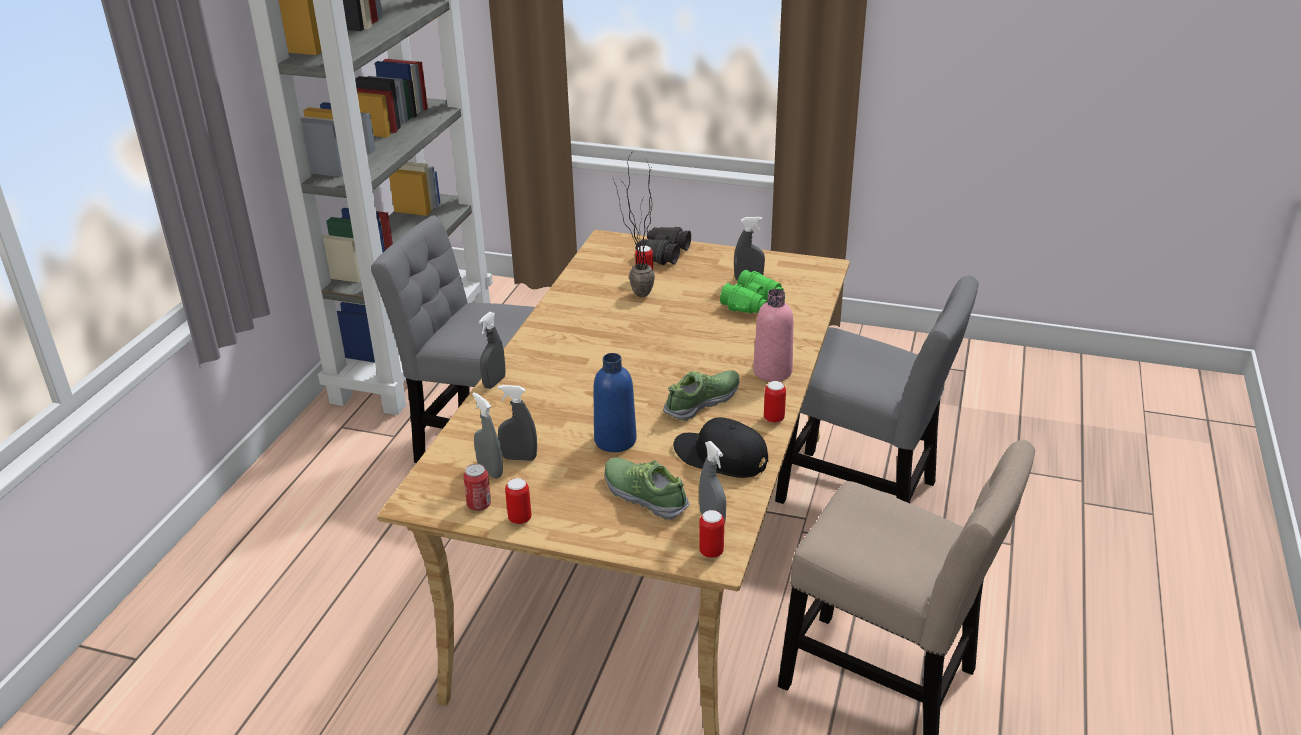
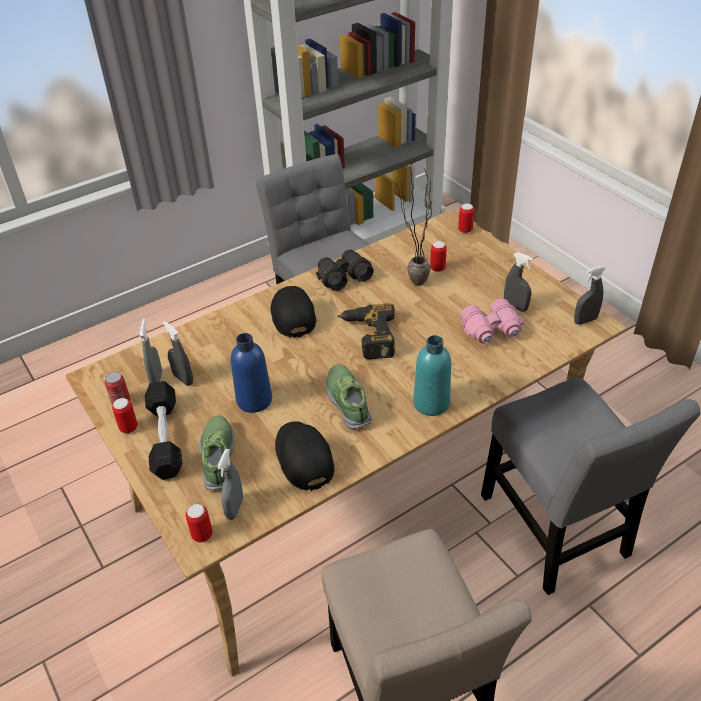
camera: 40 degrees right, 10 degrees up
grey spray bottle [479,312,506,389] -> grey spray bottle moved to [574,266,606,325]
black binoculars [636,227,691,265] -> black binoculars moved to [316,250,374,291]
shoe [663,370,740,421] -> shoe turned 105 degrees counterclockwise [326,364,372,430]
green binoculars [720,270,784,313] -> pink binoculars [460,299,523,344]
pink bottle [753,289,793,382] -> turquoise bottle [413,335,451,416]
can [764,381,786,423] -> can moved to [458,203,474,233]
none -> black dumbbell [145,381,182,480]
none -> black cap [271,286,316,338]
none -> power drill [338,303,395,359]

